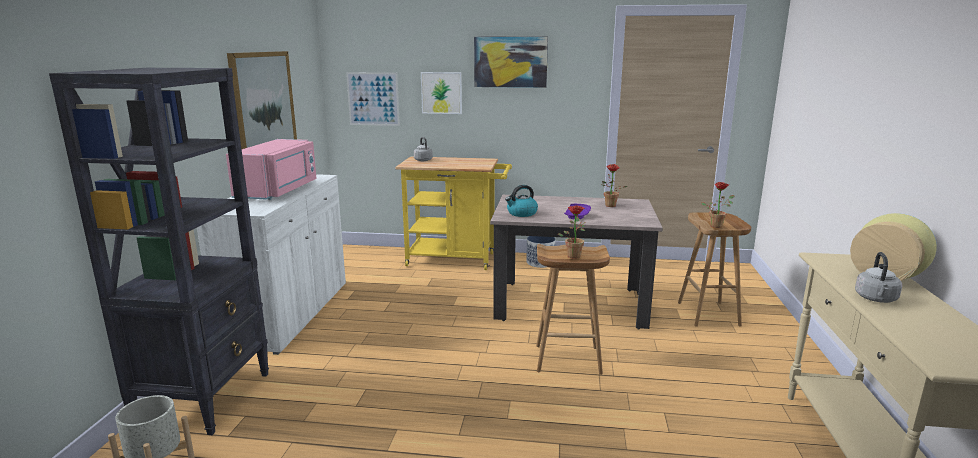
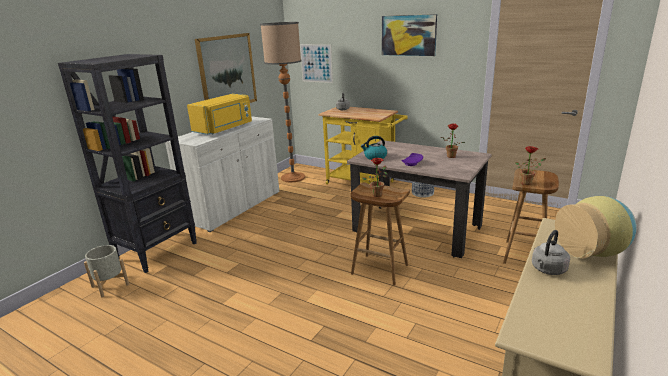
camera: 25 degrees right, 5 degrees up
pink microwave [226,139,317,200] -> yellow microwave [187,94,252,135]
picture [421,72,462,114] -> none
none -> floor lamp [260,22,305,183]

